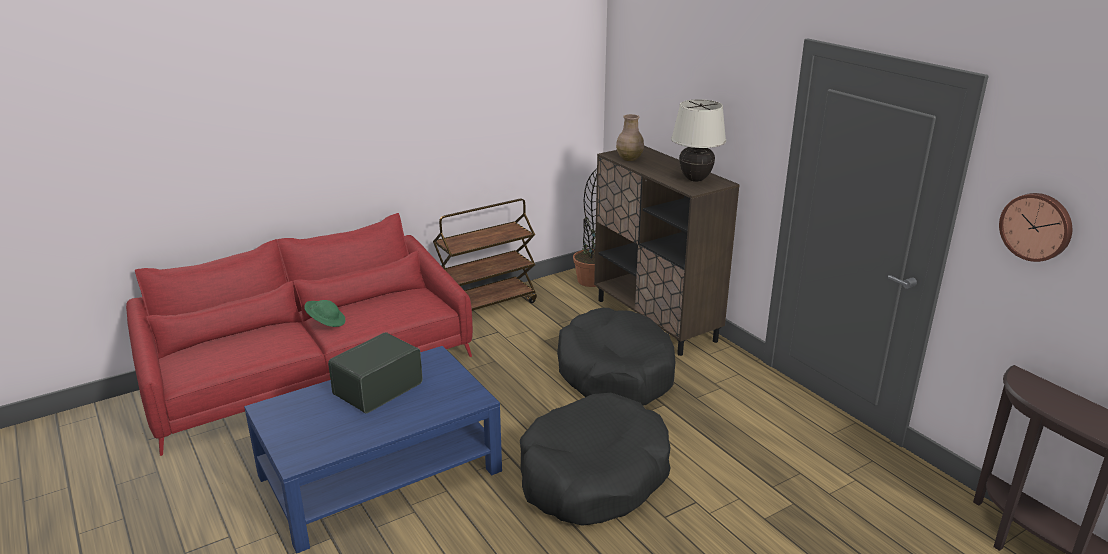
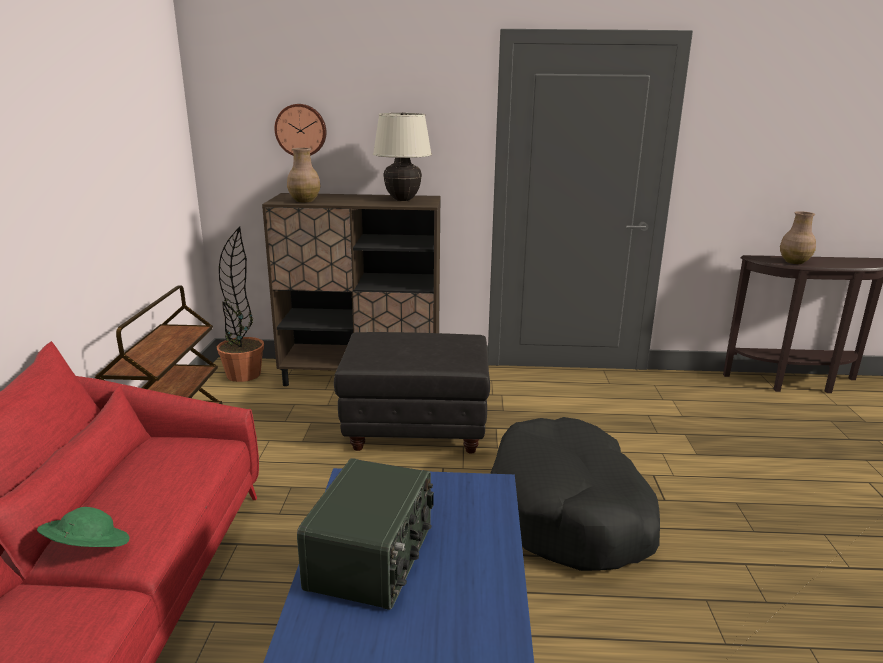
camera: 55 degrees left, 5 degrees down
radio [328,332,423,414] -> radio turned 150 degrees counterclockwise [297,458,434,610]
black dog bed [557,308,676,406] -> black ottoman [334,332,490,453]
wall clock [999,193,1072,262] -> wall clock moved to [274,104,327,156]
none -> brown vase [780,211,816,264]

